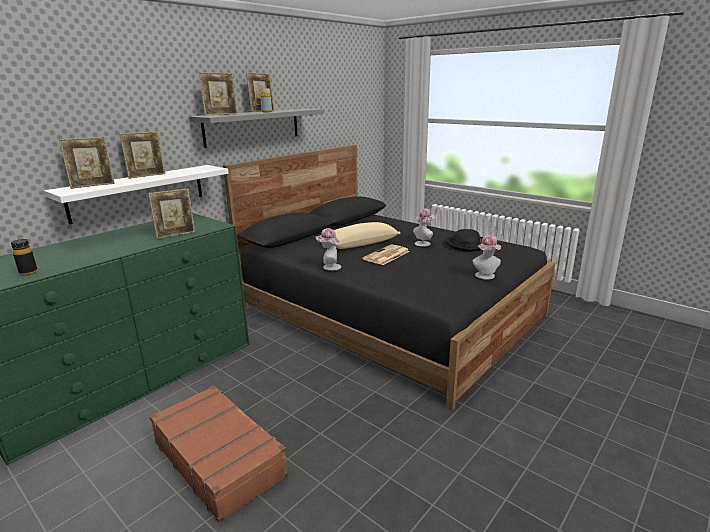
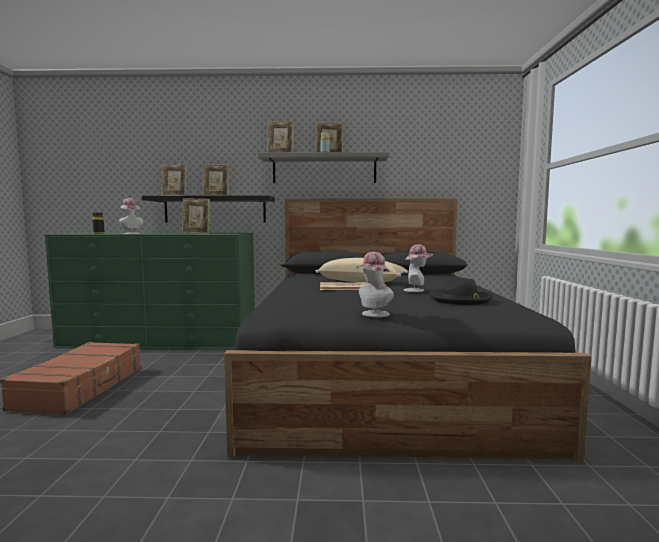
camera: 50 degrees right, 15 degrees down
white shelf [44,165,229,225] -> black shelf [142,195,275,223]
hat [315,228,341,271] -> hat moved to [119,198,144,234]

